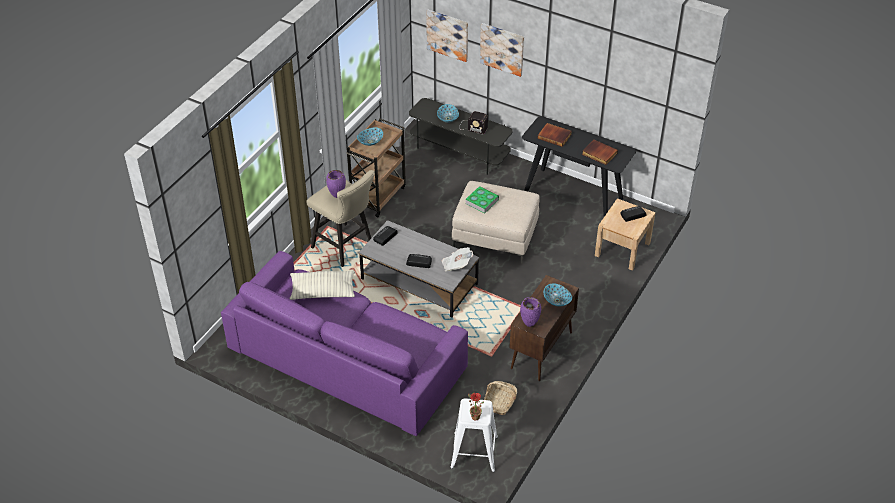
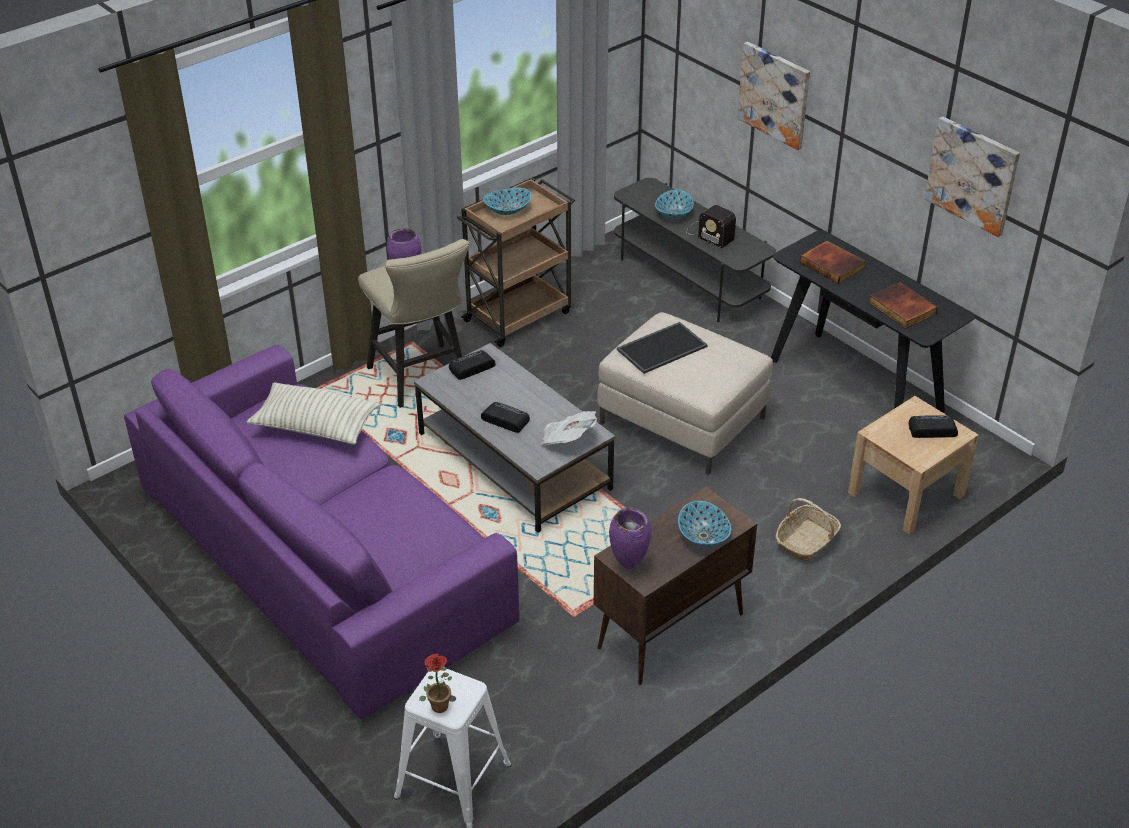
camera: 20 degrees right, 5 degrees down
picture [426,10,468,62] -> picture moved to [925,116,1020,237]
book [466,186,499,214] -> tray [617,322,708,374]
basket [484,381,517,415] -> basket moved to [776,498,841,561]

